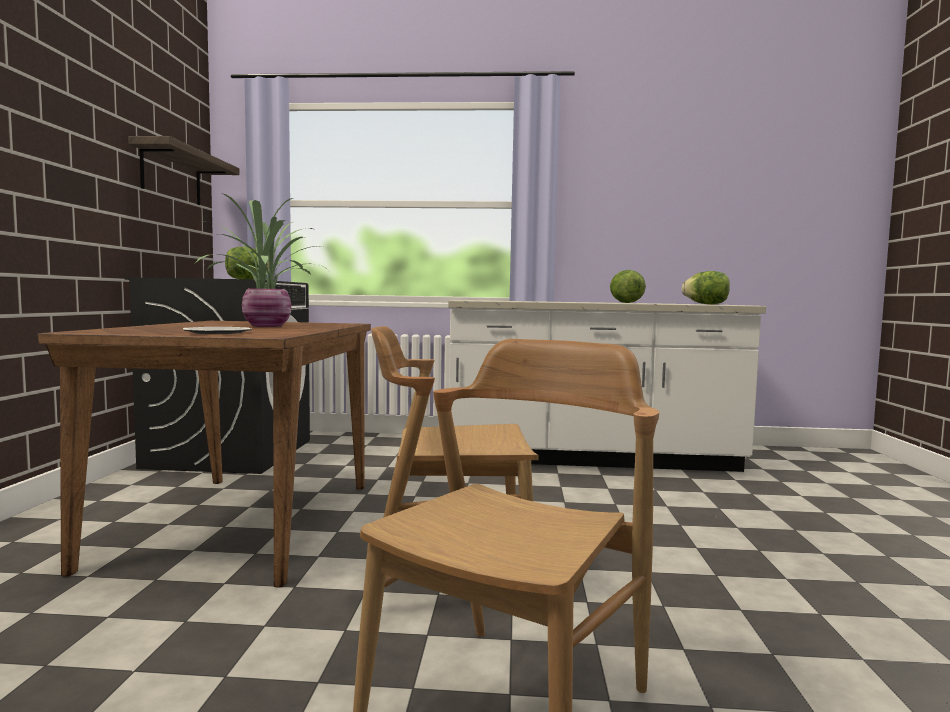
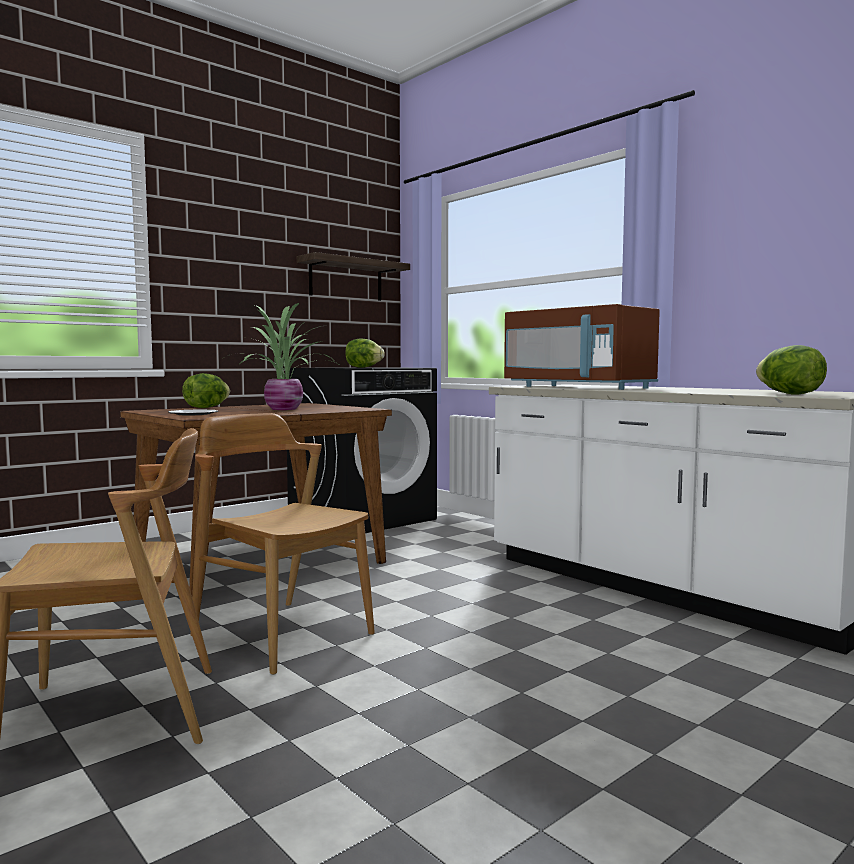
camera: 45 degrees right, 0 degrees up
lettuce [610,270,646,303] -> lettuce moved to [182,373,230,408]
none -> brown microwave [504,304,660,390]

